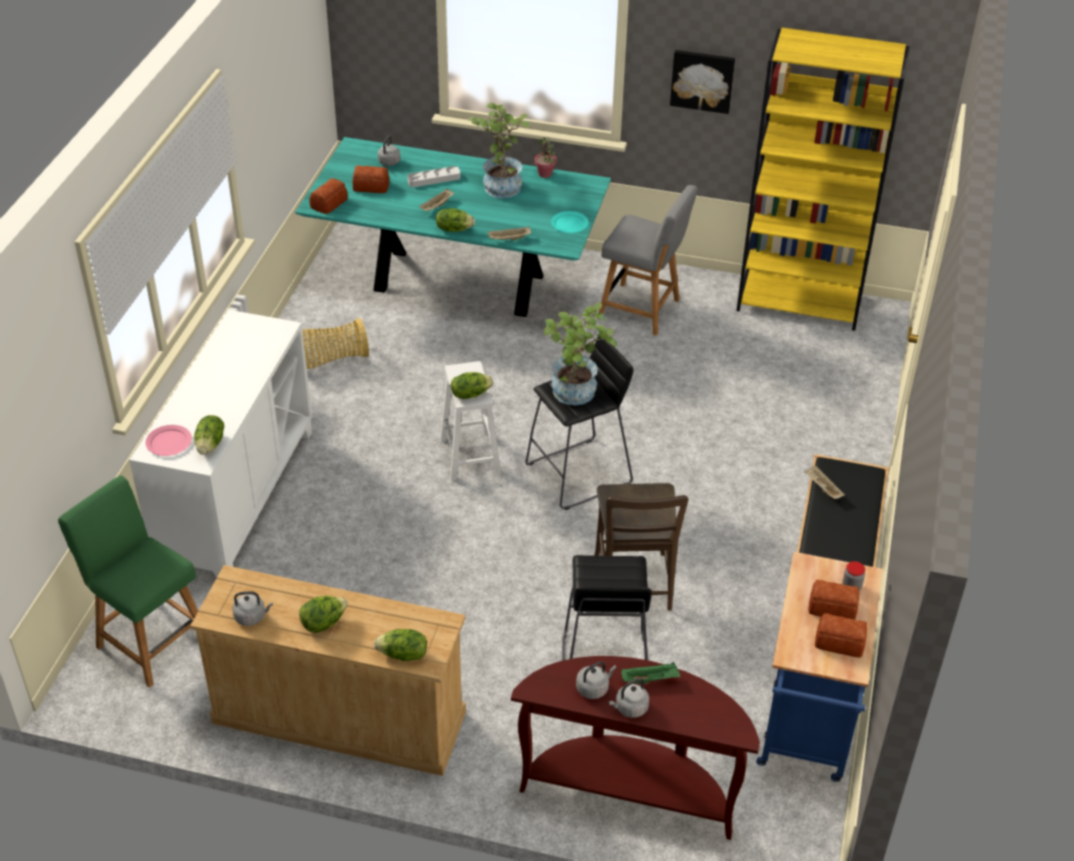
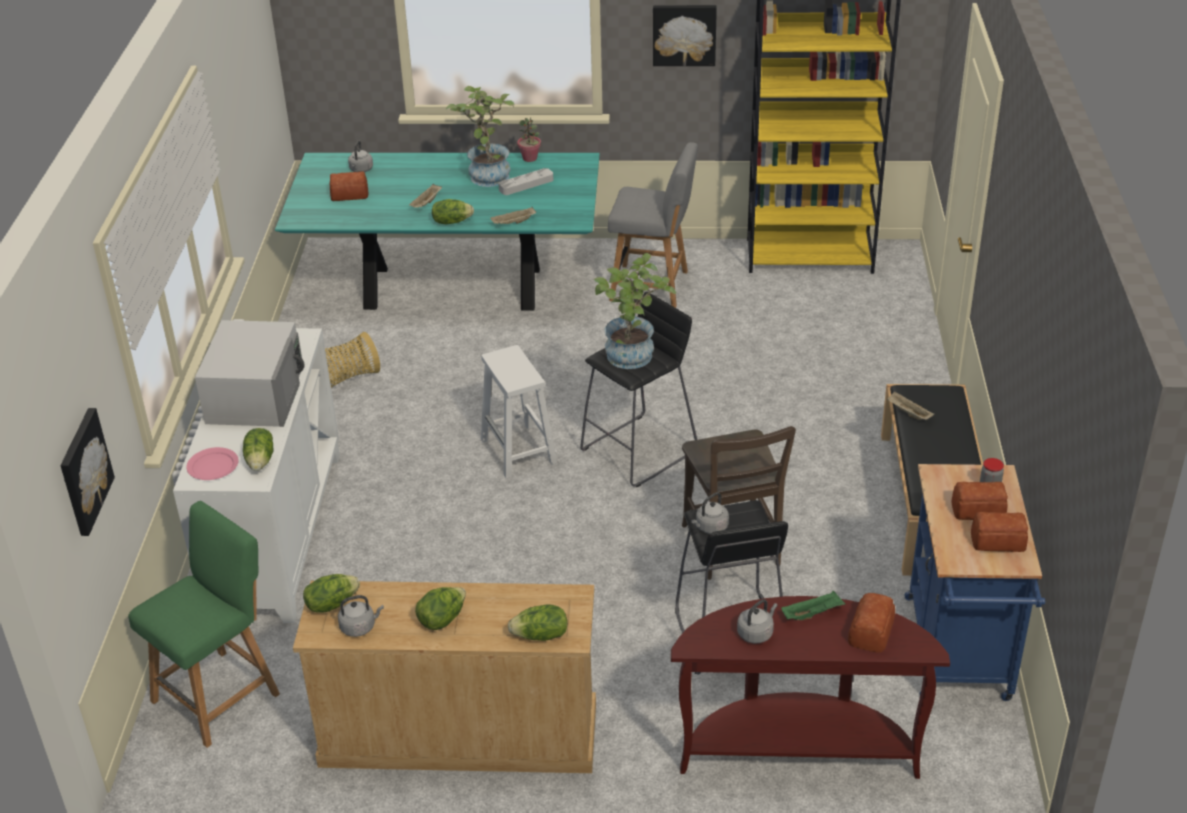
camera: 10 degrees left, 5 degrees down
green chair [58,475,199,688] -> green chair turned 105 degrees clockwise [128,501,280,748]
bread [309,178,348,214] -> bread moved to [848,593,895,653]
grey tray [407,166,460,187] -> grey tray moved to [499,168,553,195]
lettuce [451,372,493,399] -> lettuce moved to [303,574,360,613]
turquoise plate [551,211,589,233] -> none
grey kettle [609,678,649,718] -> grey kettle moved to [691,492,729,534]
none -> picture [60,408,115,536]
none -> white microwave [195,320,305,427]

